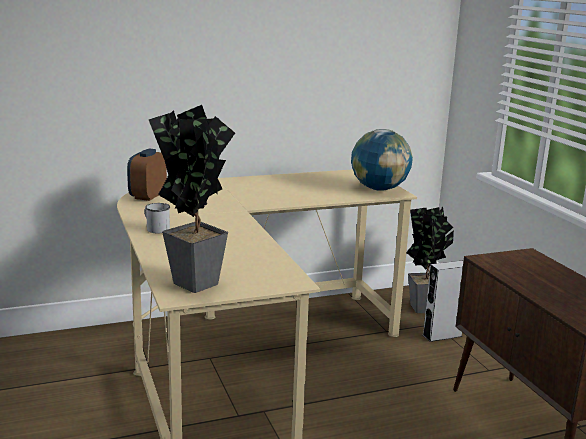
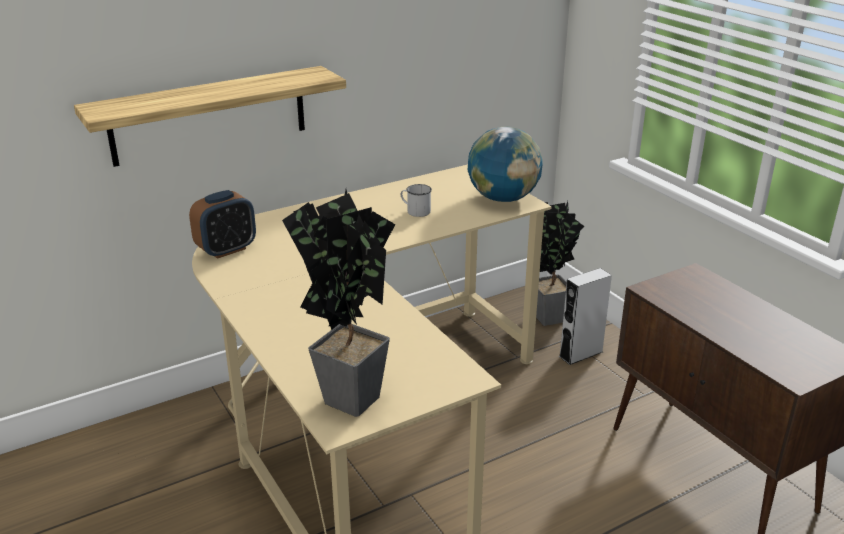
camera: 10 degrees left, 10 degrees up
alarm clock [127,149,167,201] -> alarm clock turned 135 degrees counterclockwise [189,190,256,259]
white mug [144,203,170,233] -> white mug moved to [401,184,432,217]
none -> shelf [74,66,346,167]

